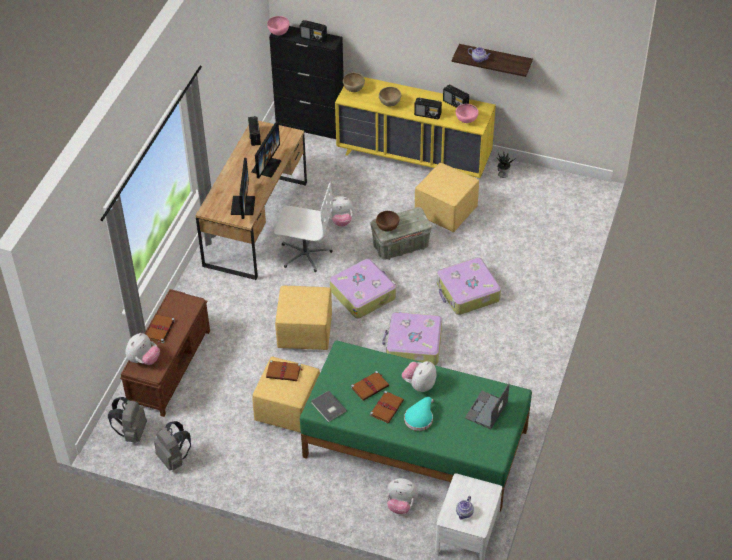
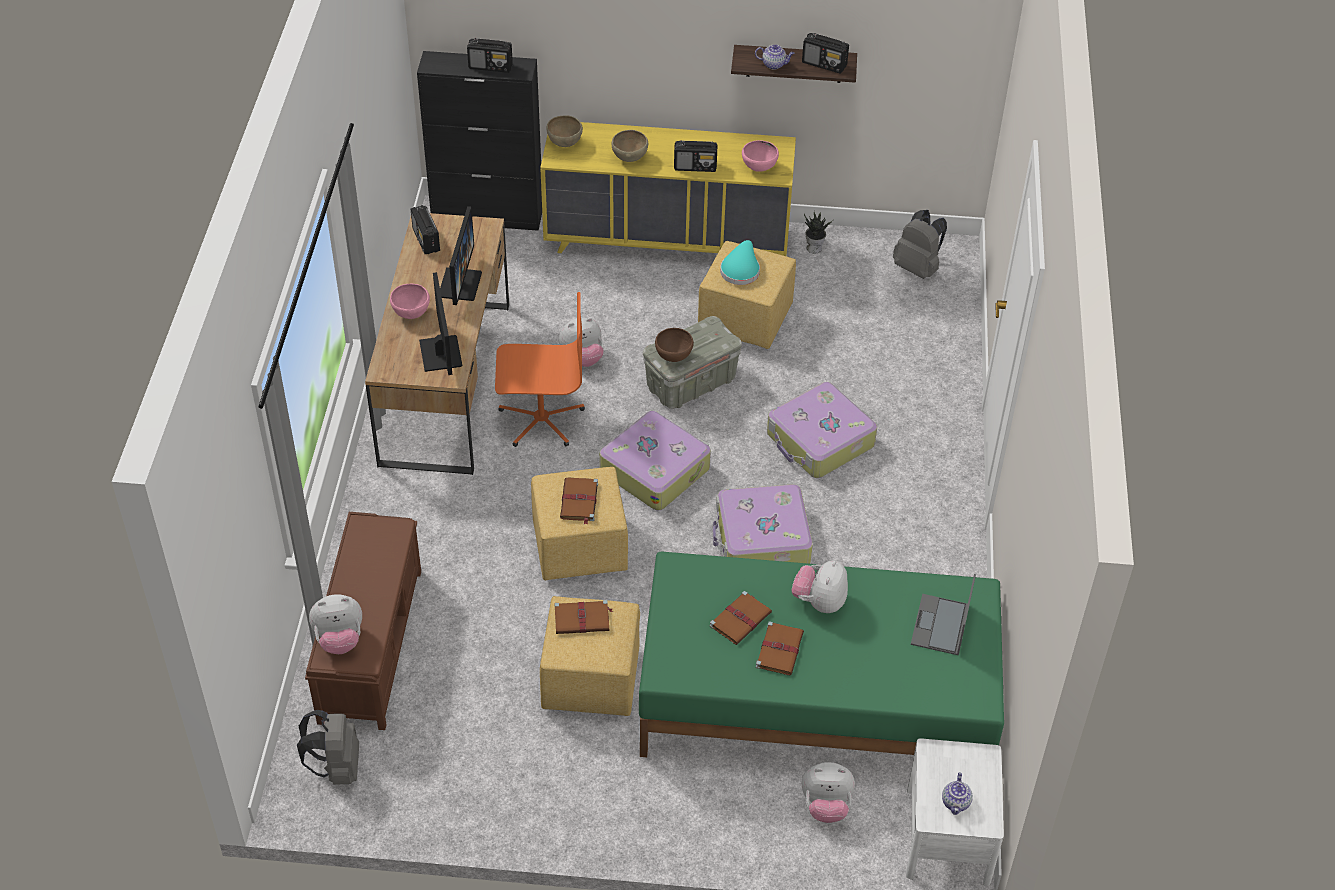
camera: 15 degrees left, 0 degrees up
plush toy [125,333,160,365] -> plush toy turned 60 degrees clockwise [309,594,362,654]
brown book [146,315,175,344] -> brown book moved to [560,477,598,525]
grey backpack [154,421,191,471] -> grey backpack moved to [893,210,947,279]
pink bowl [267,16,290,36] -> pink bowl moved to [390,284,430,319]
white office chair [274,181,333,272] -> orange office chair [495,292,585,447]
grey book [311,391,347,422] -> none
turquoise hat [404,397,433,431] -> turquoise hat moved to [720,240,760,285]
radio [443,85,469,108] -> radio moved to [802,33,849,74]

